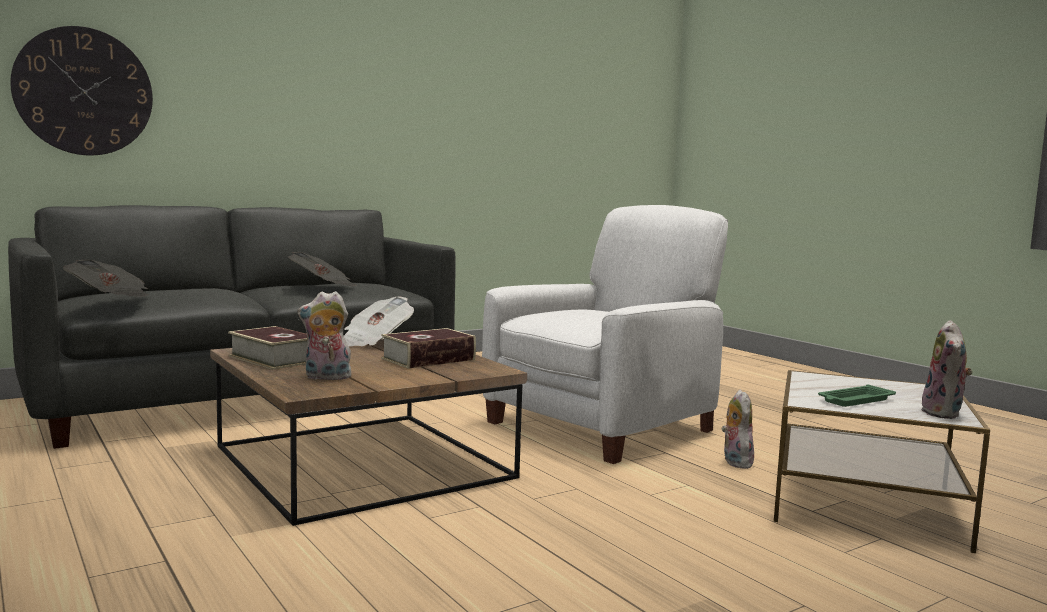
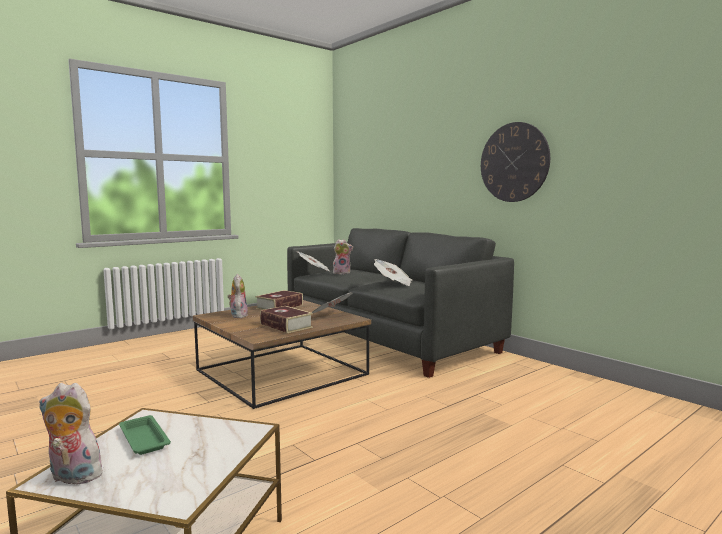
camera: 85 degrees right, 0 degrees up
wall clock [10,26,153,156] -> wall clock moved to [481,122,550,202]
white armchair [482,205,728,464] -> none
plush toy [721,390,754,469] -> plush toy moved to [333,239,353,274]

